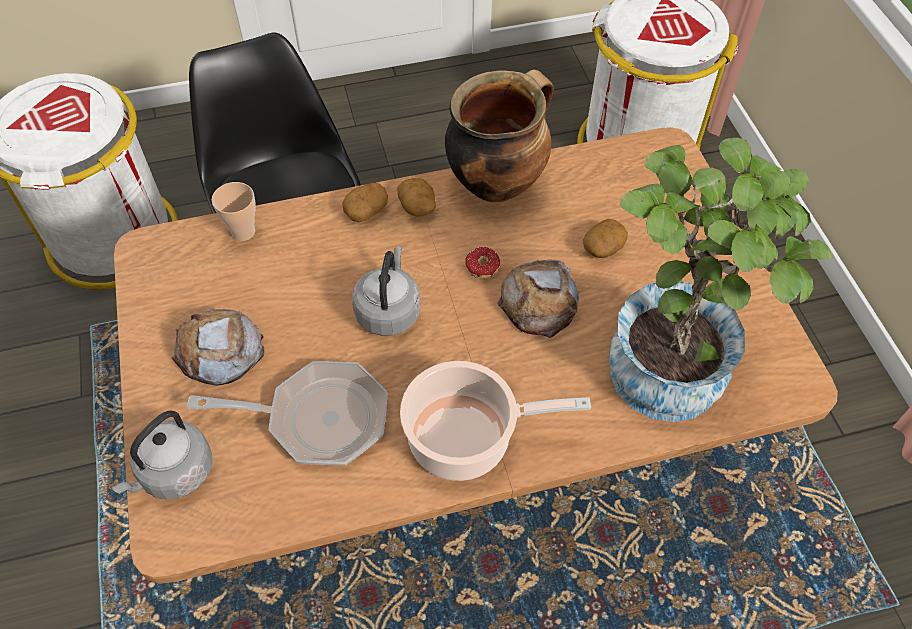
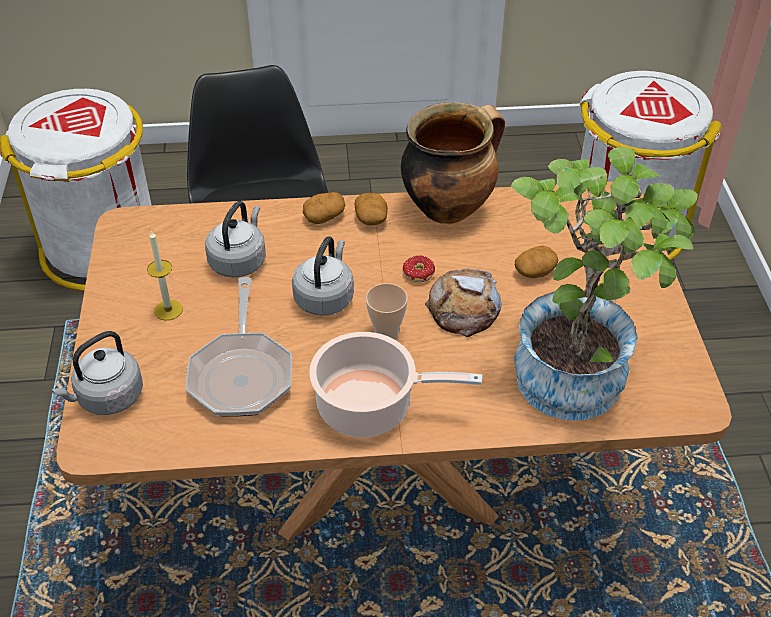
camera: 10 degrees right, 10 degrees down
bread [172,309,264,386] -> candle [147,230,183,321]
frying pan [187,361,387,465] -> frying pan turned 75 degrees clockwise [186,277,292,417]
cup [212,182,255,241] -> cup moved to [366,283,408,340]
none -> grey kettle [205,201,266,277]

